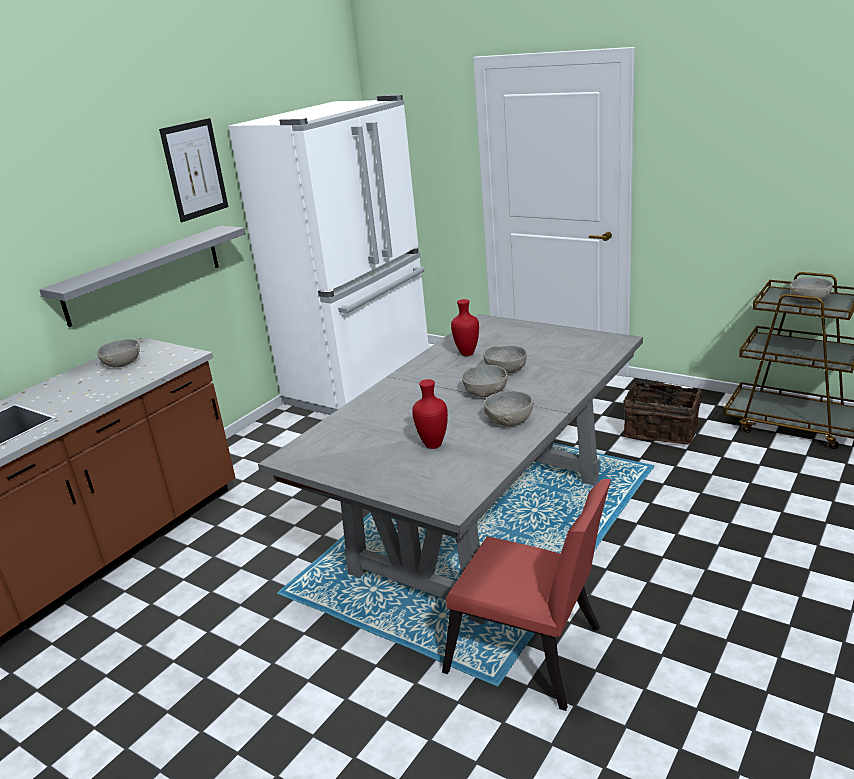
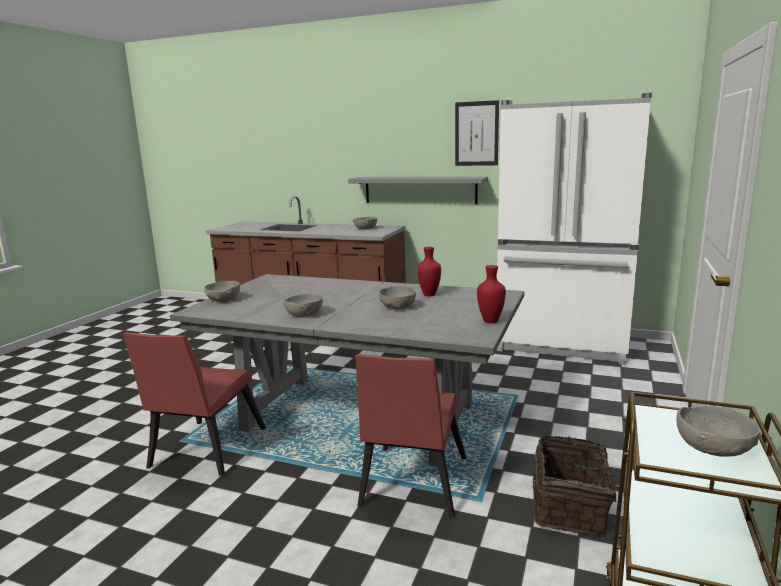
camera: 75 degrees right, 10 degrees down
red vase [412,379,448,449] -> red vase moved to [477,265,506,323]
grey bowl [462,365,508,397] -> grey bowl moved to [204,281,240,302]
none -> red chair [356,354,466,517]

